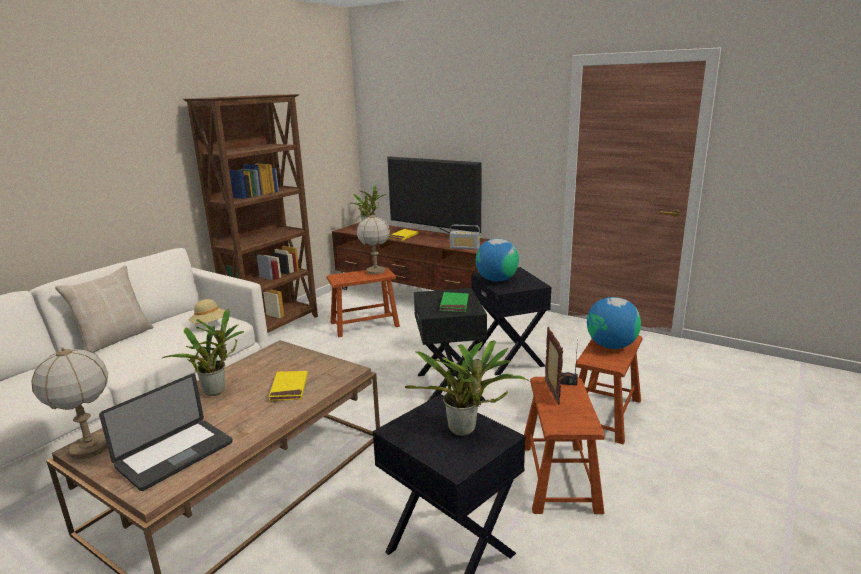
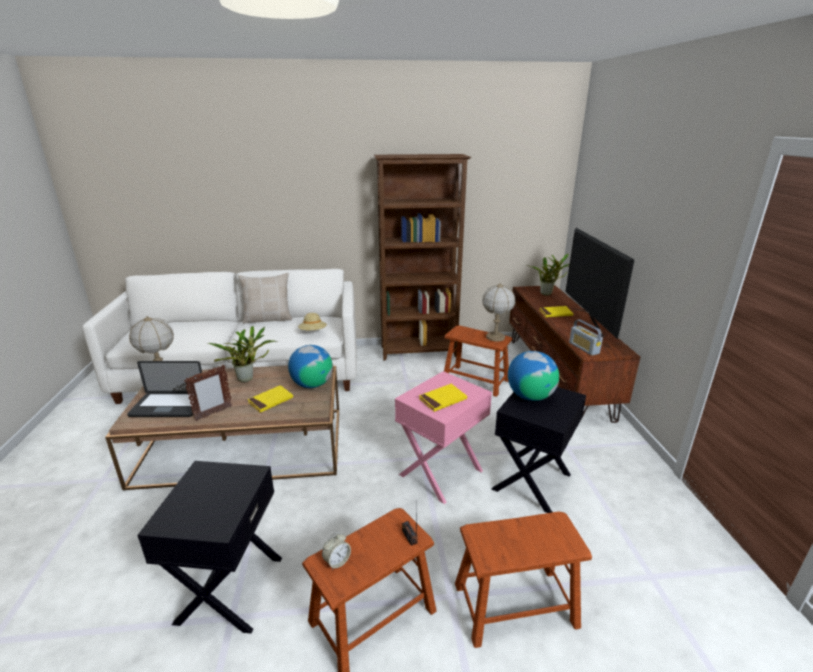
camera: 50 degrees right, 5 degrees up
potted plant [405,340,529,436] -> none
black side table [414,288,487,401] -> pink side table [395,371,492,504]
green book [439,292,469,312] -> yellow book [419,384,467,412]
picture frame [545,327,563,405] -> picture frame moved to [184,365,232,421]
globe [587,297,641,349] -> globe moved to [288,345,333,388]
none -> alarm clock [322,532,351,570]

